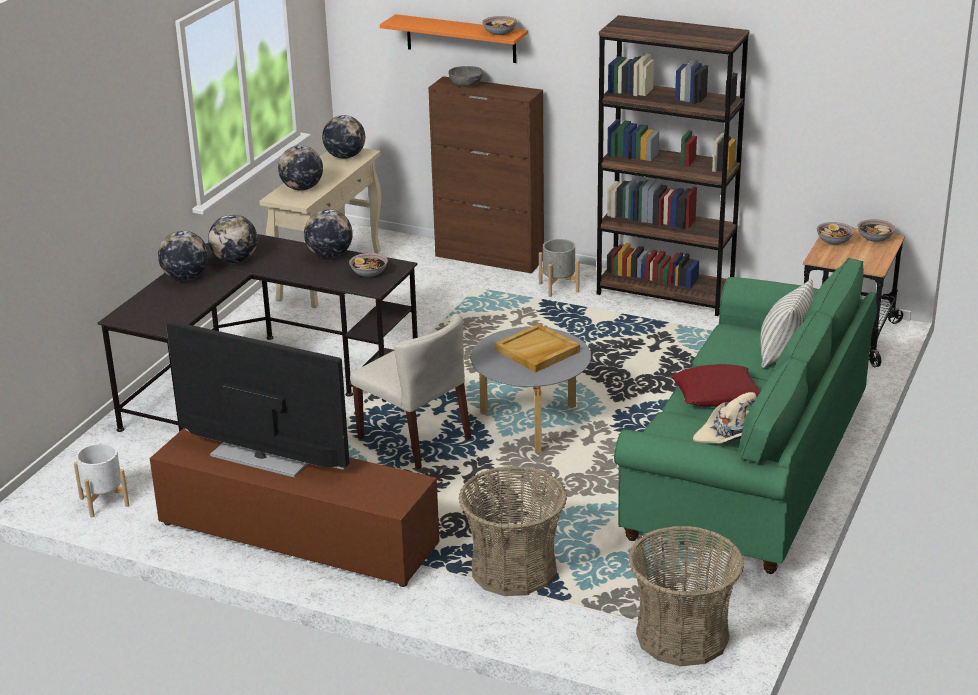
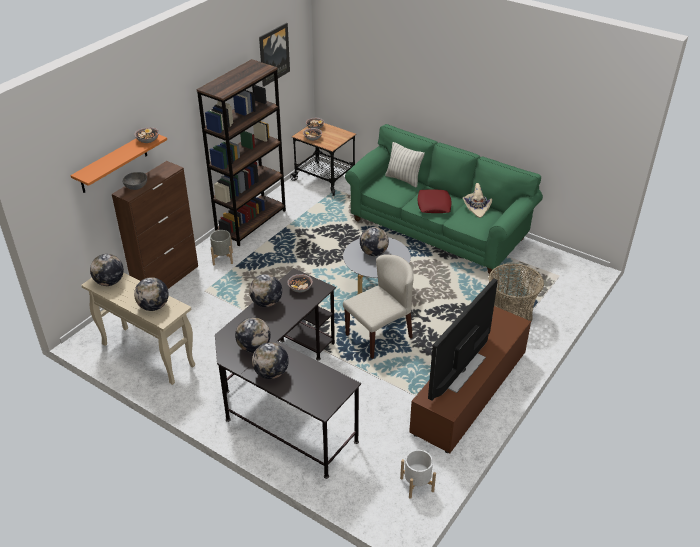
camera: 80 degrees left, 10 degrees up
beige tray [495,324,580,373] -> globe [360,227,389,256]
basket [628,526,744,666] -> none
none -> picture [259,23,290,87]

